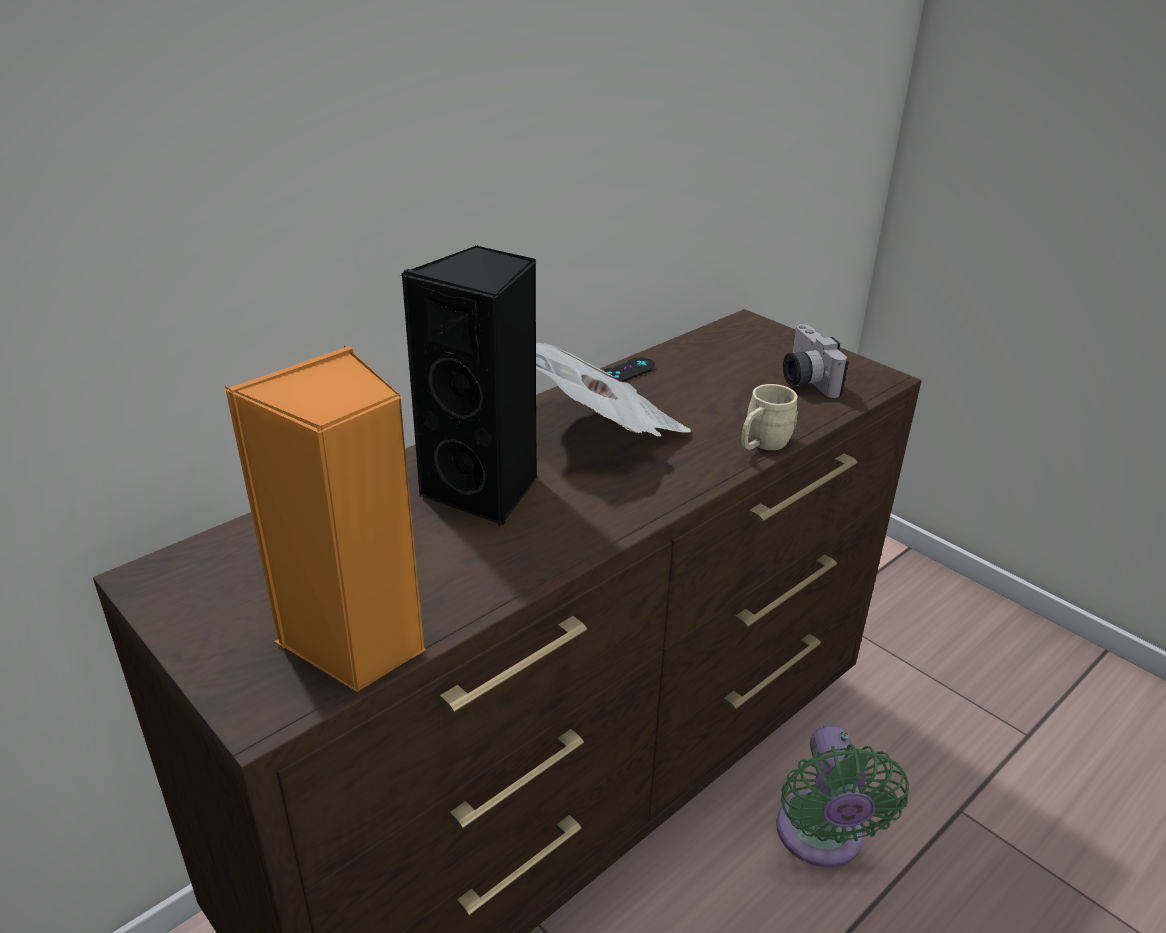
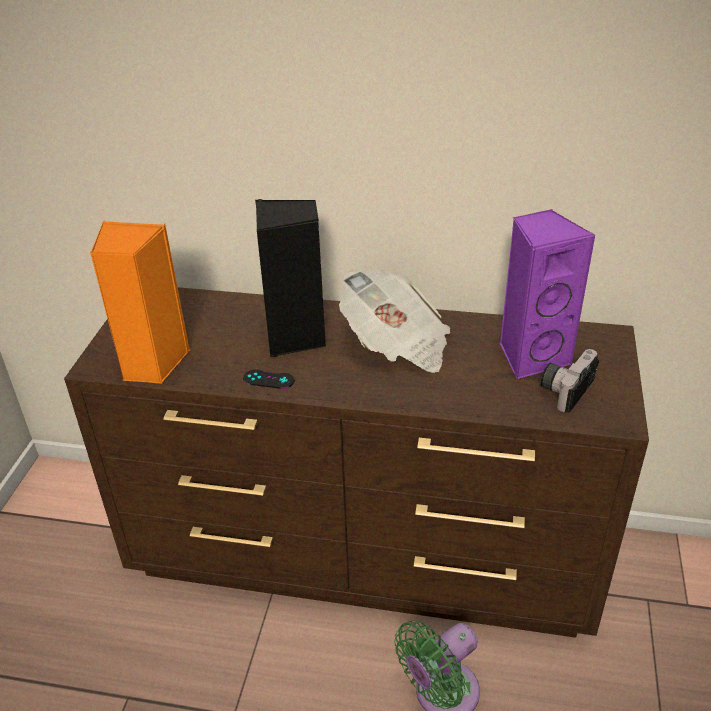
camera: 55 degrees right, 5 degrees up
black game controller [603,358,656,382] -> black game controller moved to [243,369,294,389]
beige mug [741,384,798,450] -> none
none -> purple speaker [500,209,596,379]

